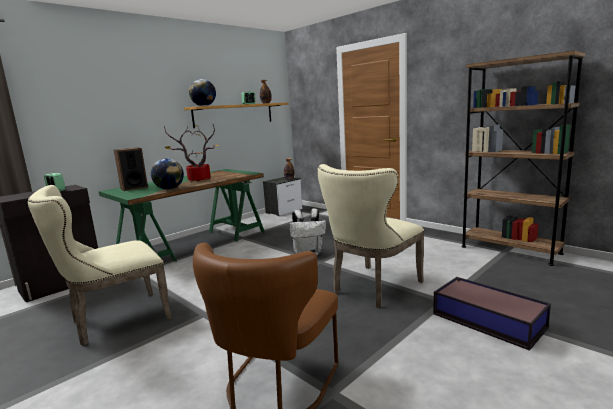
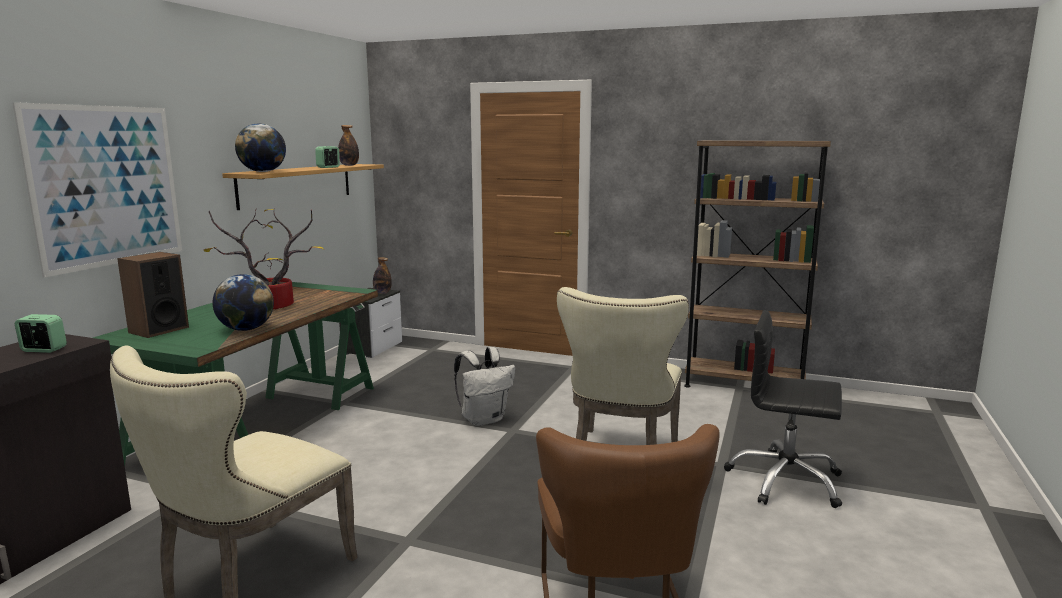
camera: 25 degrees left, 0 degrees up
storage box [433,277,551,351] -> black office chair [724,310,842,508]
none -> picture [12,102,182,278]

